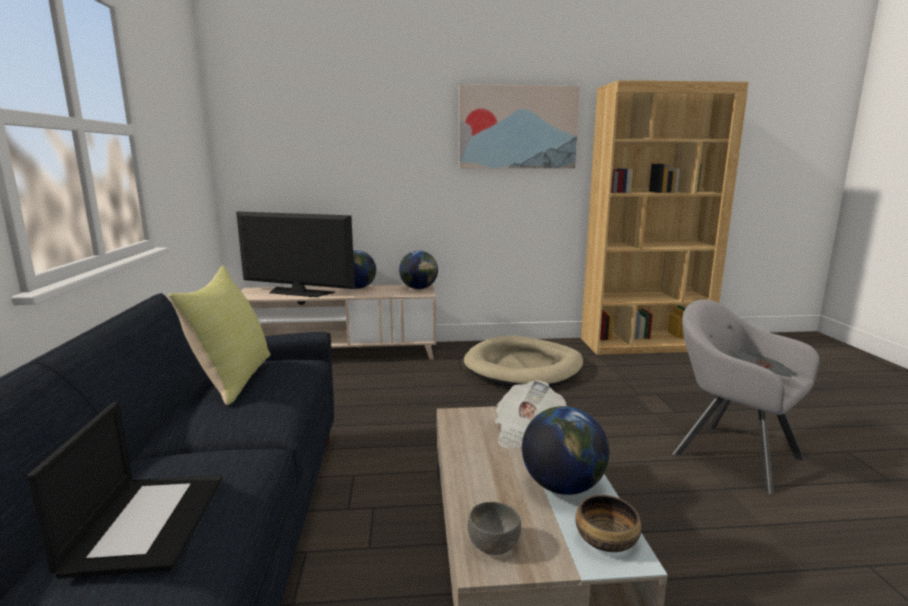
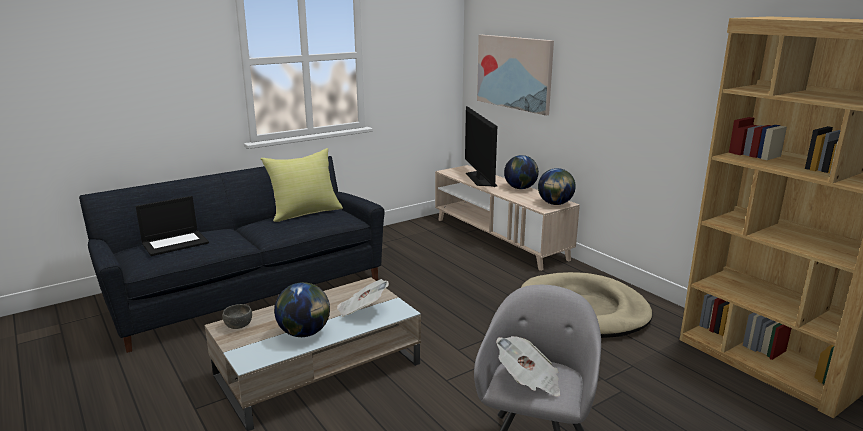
camera: 60 degrees right, 5 degrees up
picture [459,84,580,169] -> picture moved to [477,35,554,116]
bowl [575,495,641,552] -> none

